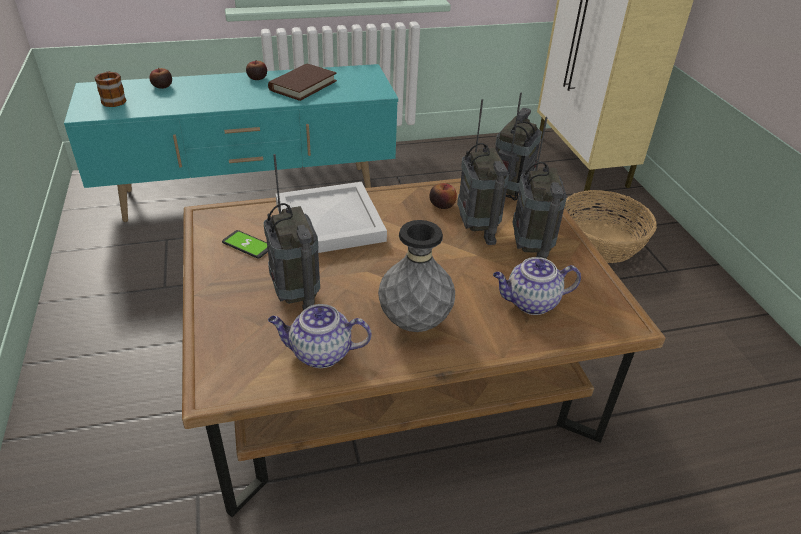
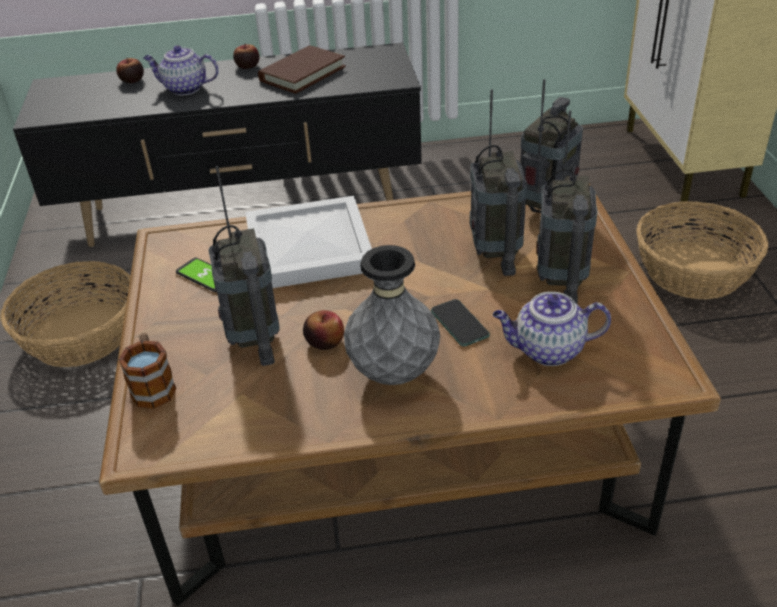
camera: 10 degrees right, 0 degrees up
turquoise tv stand [64,64,398,222] -> black tv stand [13,43,422,247]
mug [95,71,127,107] -> mug moved to [118,333,177,409]
teapot [268,304,372,368] -> teapot moved to [143,45,219,95]
apple [429,183,457,209] -> apple moved to [303,310,344,350]
none -> basket [0,261,130,367]
none -> phone [431,299,490,347]

